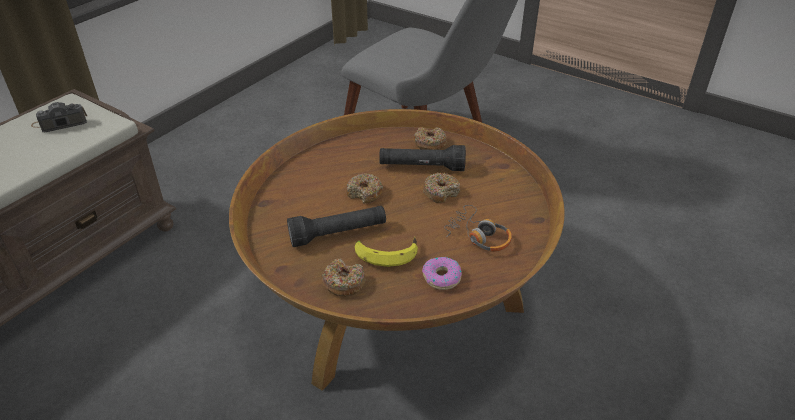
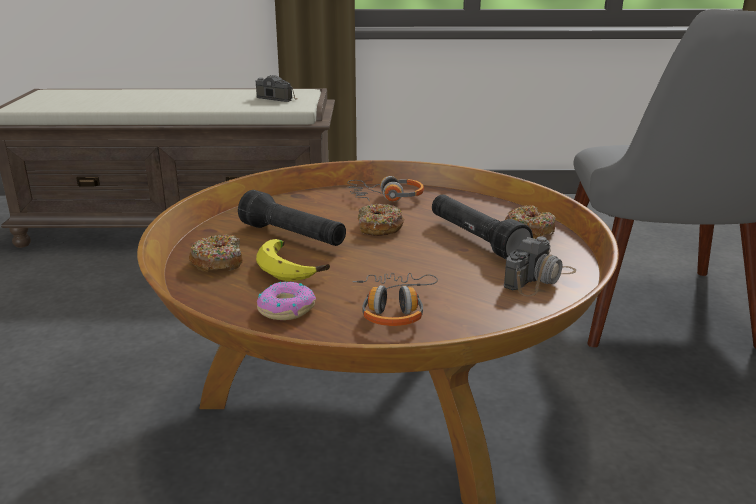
camera: 55 degrees right, 15 degrees down
donut [423,173,460,203] -> none
none -> headphones [347,176,424,202]
none -> camera [504,236,576,296]

